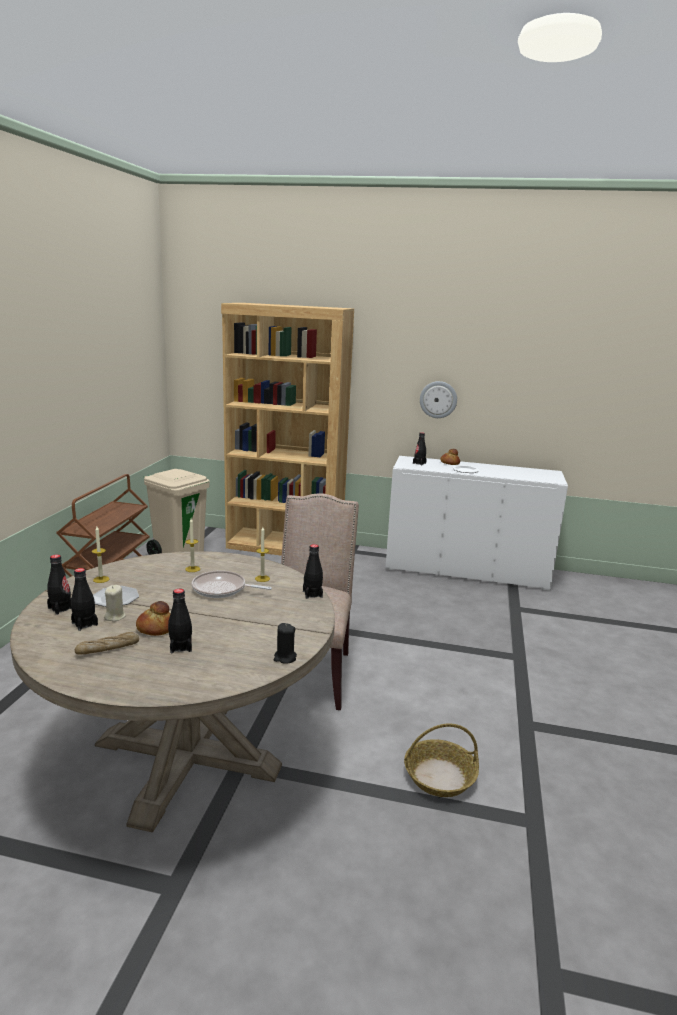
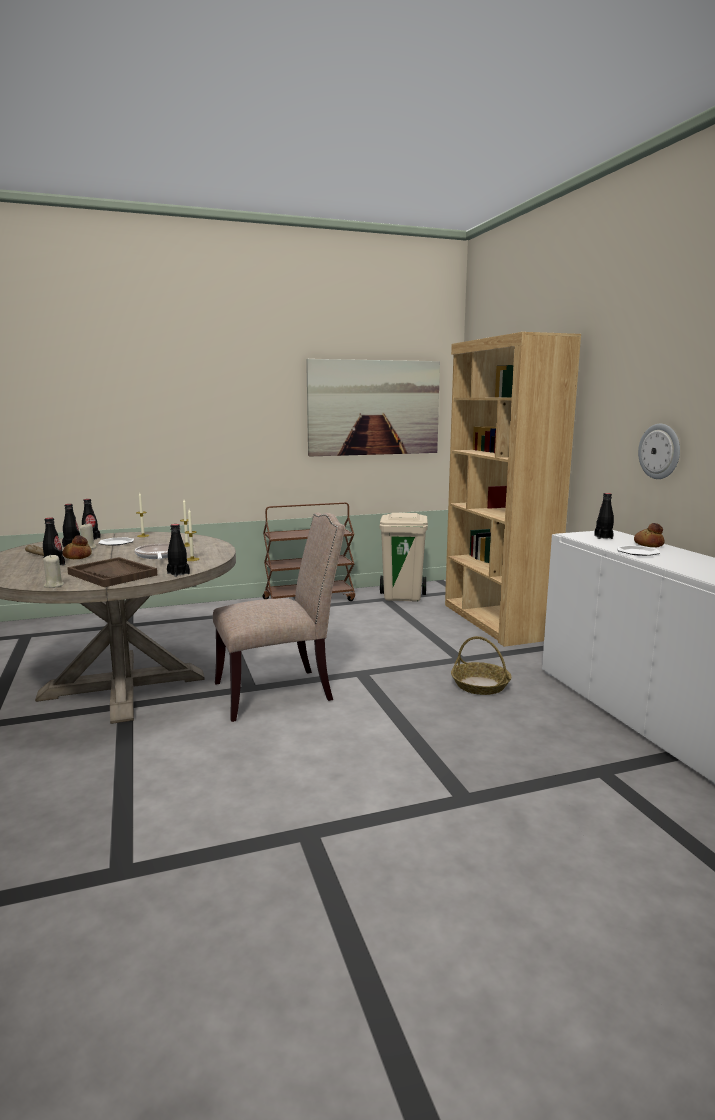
camera: 60 degrees right, 5 degrees down
black candle [274,623,297,664] -> beige candle [43,554,64,588]
basket [404,723,479,797] -> basket moved to [451,636,512,695]
none -> brown tray [67,557,157,587]
none -> picture [306,359,440,456]

